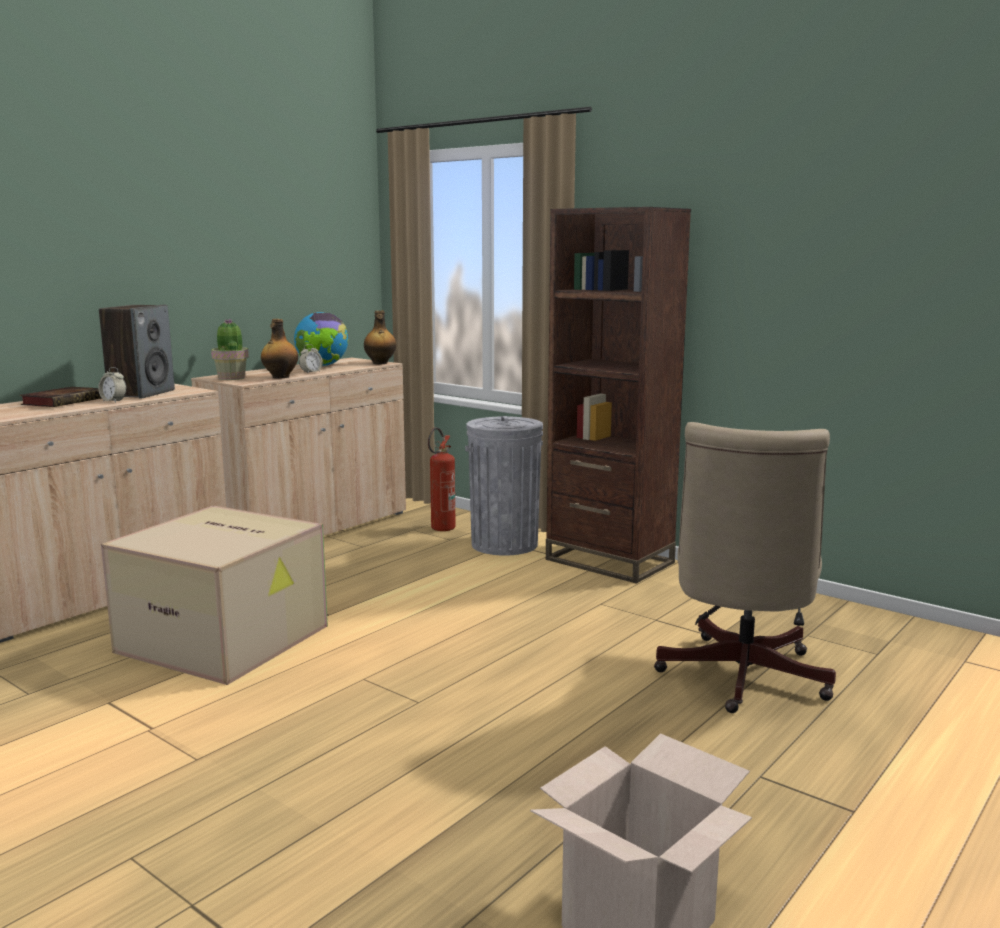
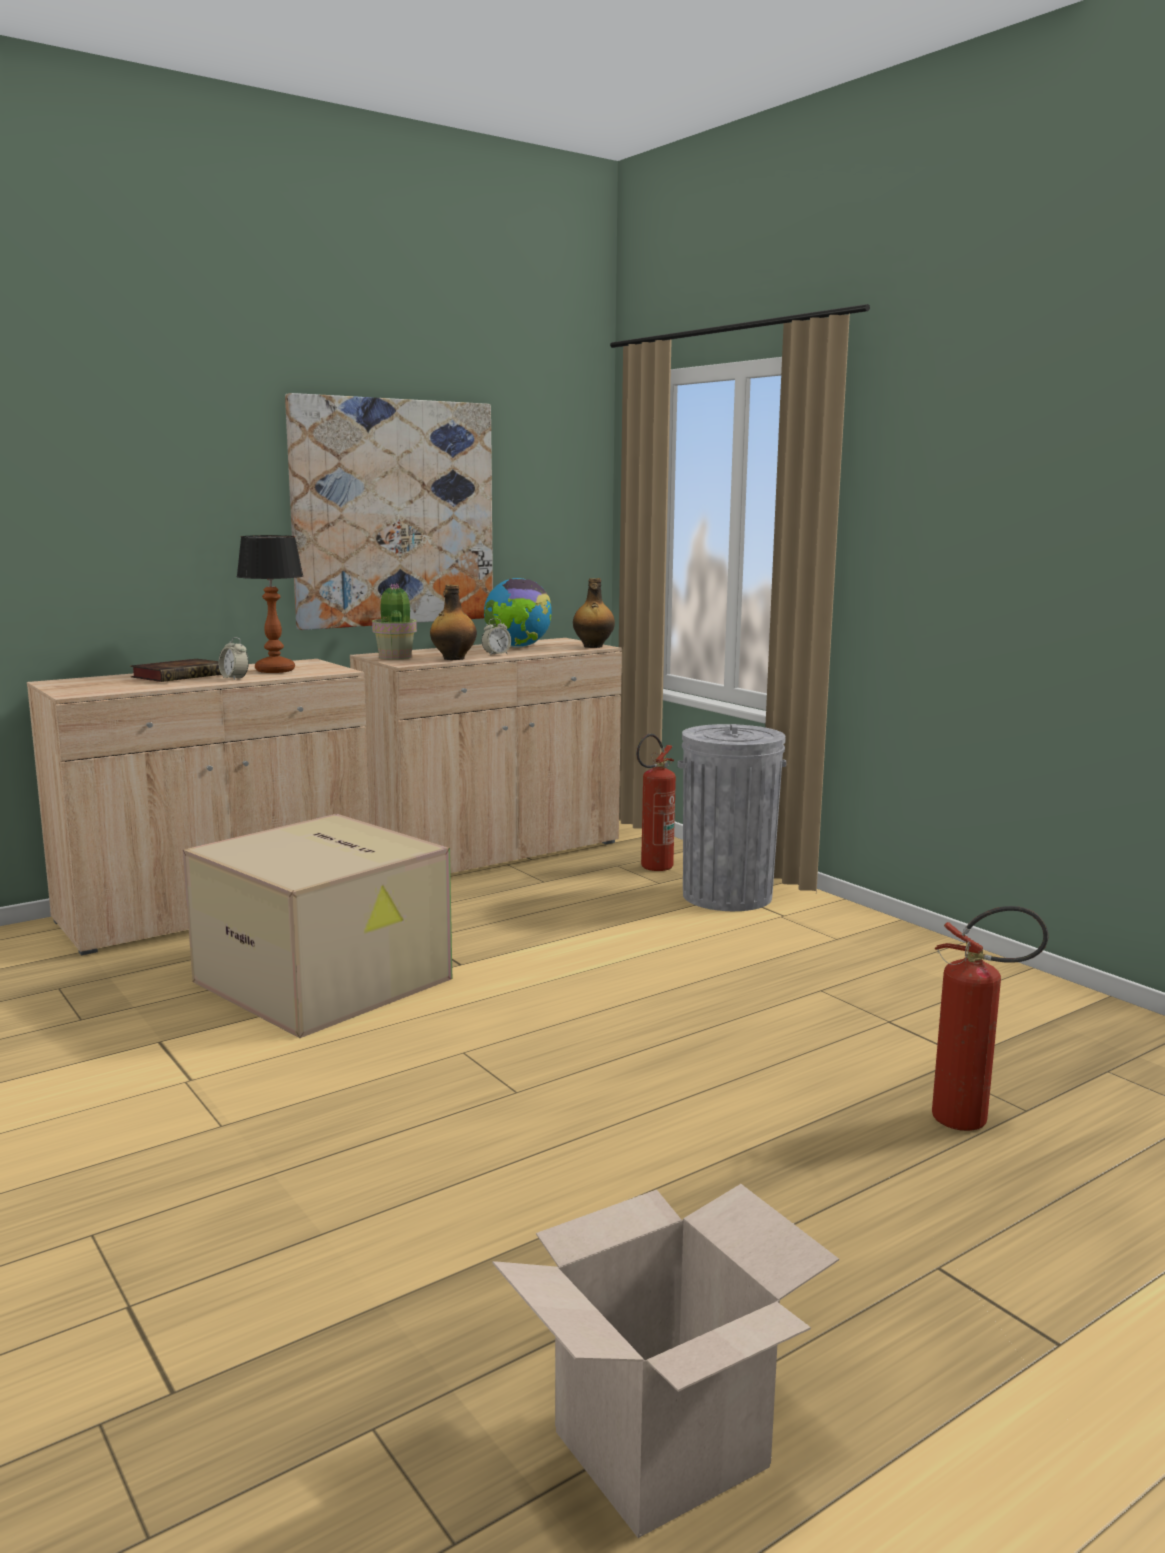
camera: 15 degrees right, 0 degrees up
speaker [99,305,175,398] -> table lamp [237,535,303,673]
brown bookcase [546,207,691,584] -> none
beige office chair [654,422,836,713] -> fire extinguisher [932,906,1048,1131]
none -> picture [285,393,493,630]

